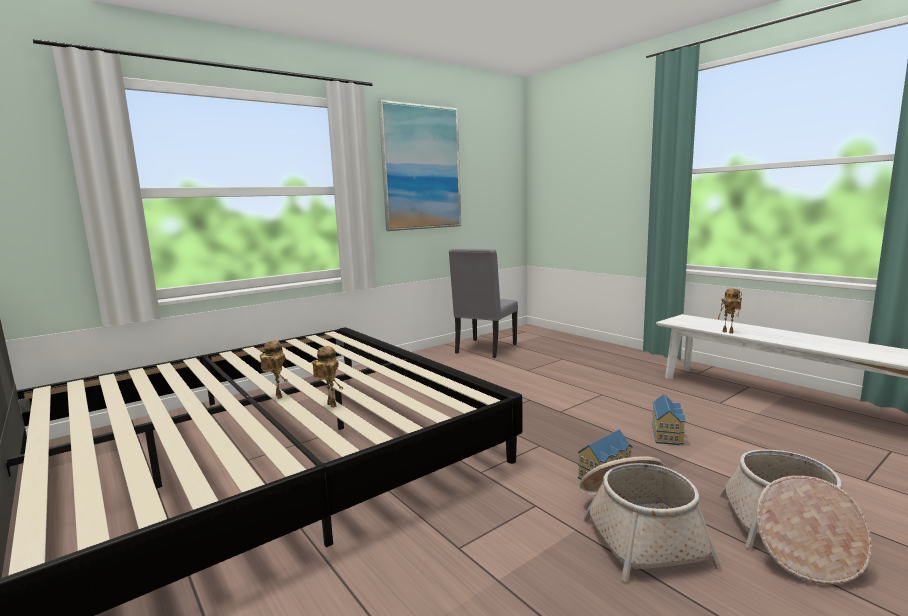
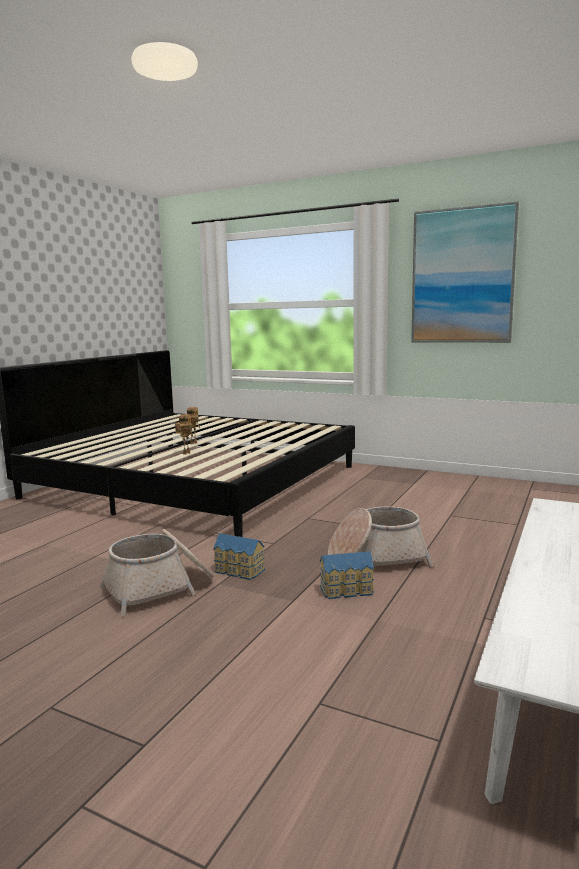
camera: 65 degrees right, 0 degrees up
grey chair [449,249,518,358] -> none
toy robot [718,289,742,334] -> none
basket [720,449,872,585] -> basket moved to [328,507,433,567]

